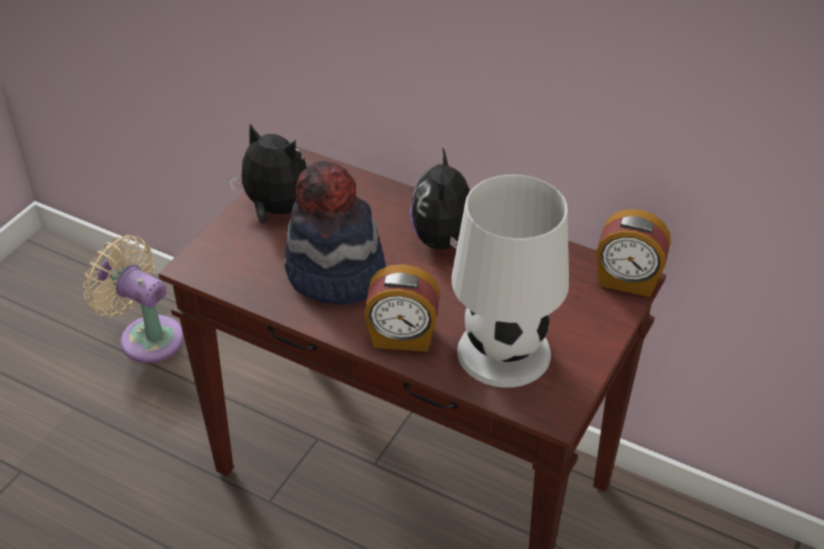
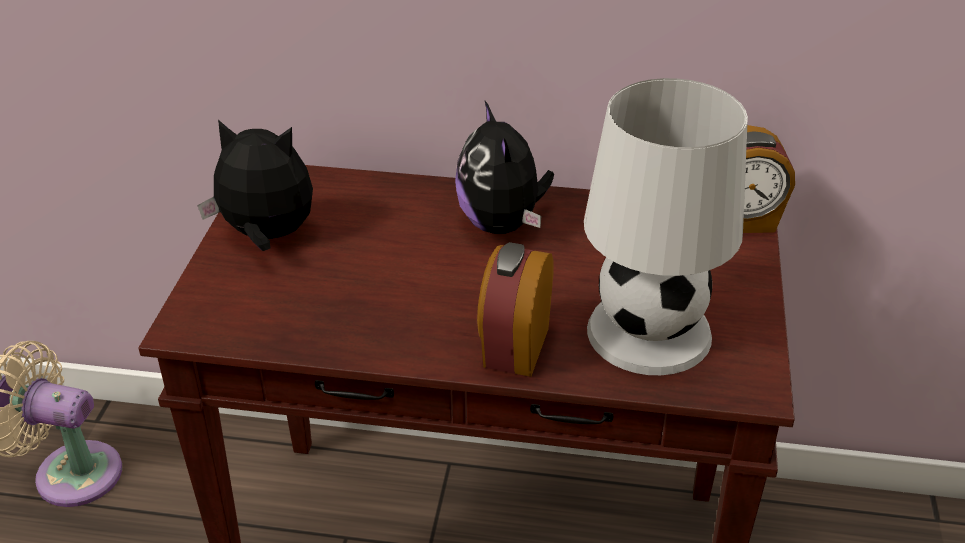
camera: 20 degrees left, 5 degrees down
hat [284,161,386,305] -> none
alarm clock [364,264,440,352] -> alarm clock turned 120 degrees clockwise [477,242,554,377]

